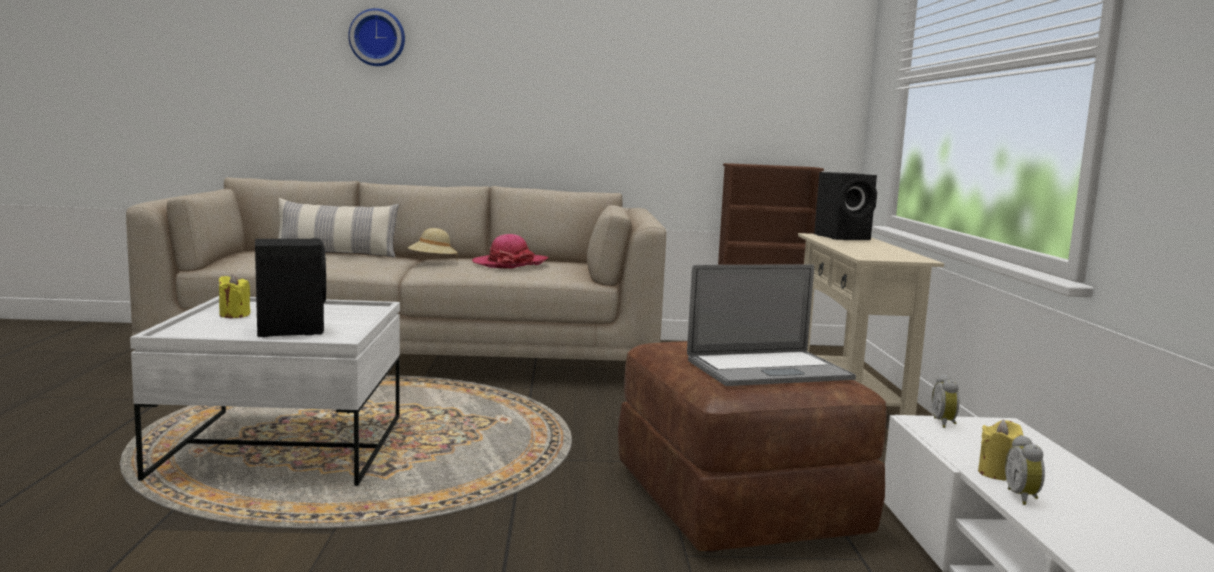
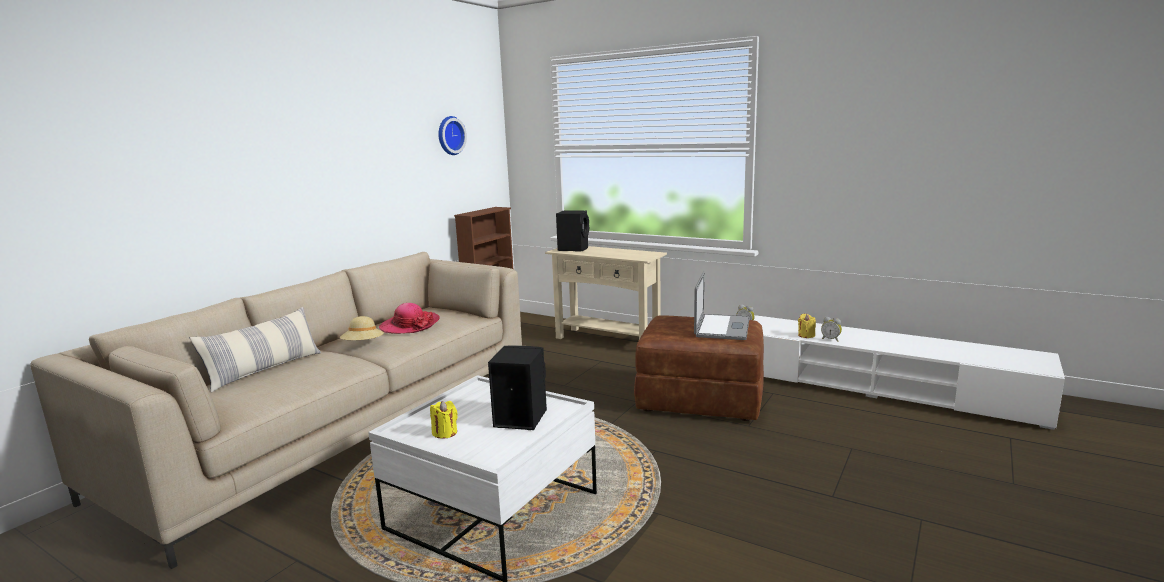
camera: 55 degrees left, 5 degrees up
wall clock [348,8,405,66] -> wall clock moved to [438,116,467,155]

